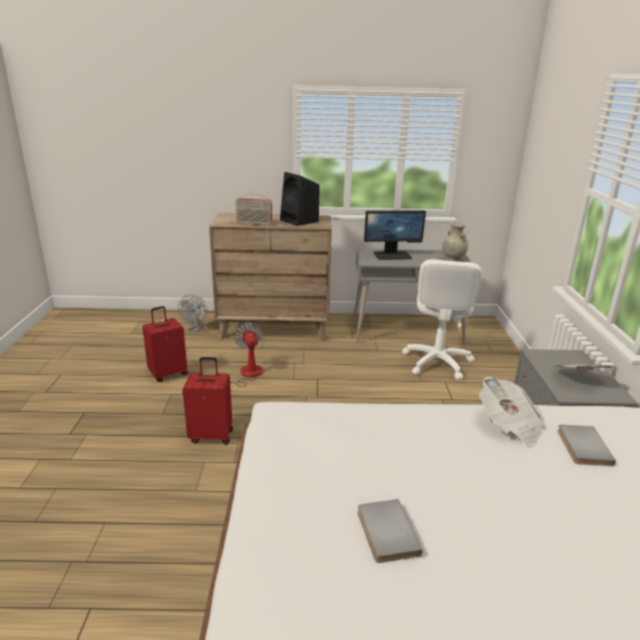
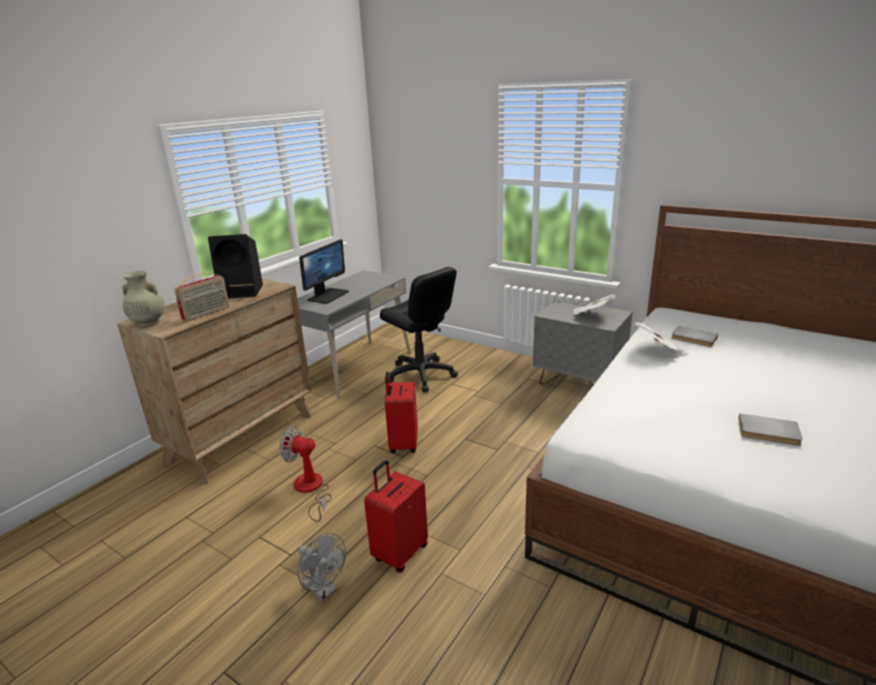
camera: 55 degrees left, 0 degrees up
red suitcase [142,306,188,382] -> red suitcase moved to [385,372,418,453]
grey fan [178,295,207,332] -> grey fan moved to [298,533,346,602]
white office chair [402,259,482,380] -> black office chair [380,267,458,392]
beige vase [442,223,468,261] -> beige vase moved to [122,271,165,327]

